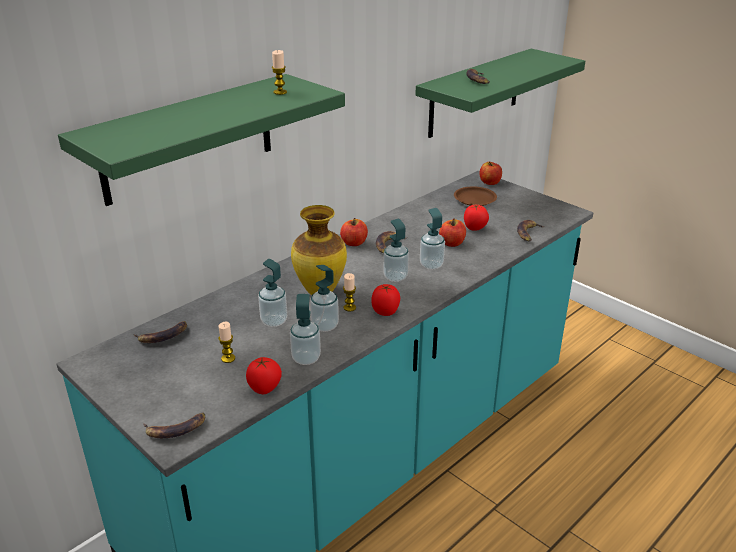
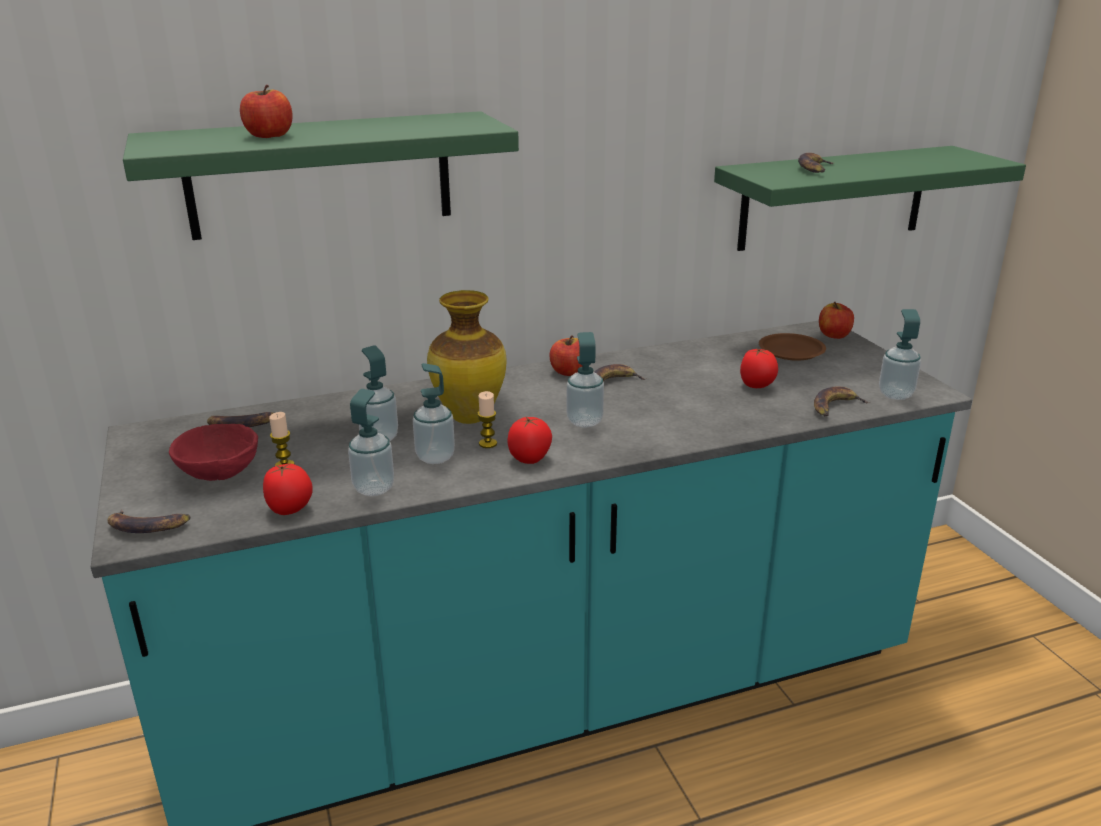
camera: 25 degrees right, 5 degrees down
candle [272,50,287,95] -> none
soap dispenser [420,208,445,270] -> soap dispenser moved to [879,309,921,400]
apple [439,218,466,247] -> apple moved to [240,85,293,138]
none -> red bowl [169,424,258,481]

